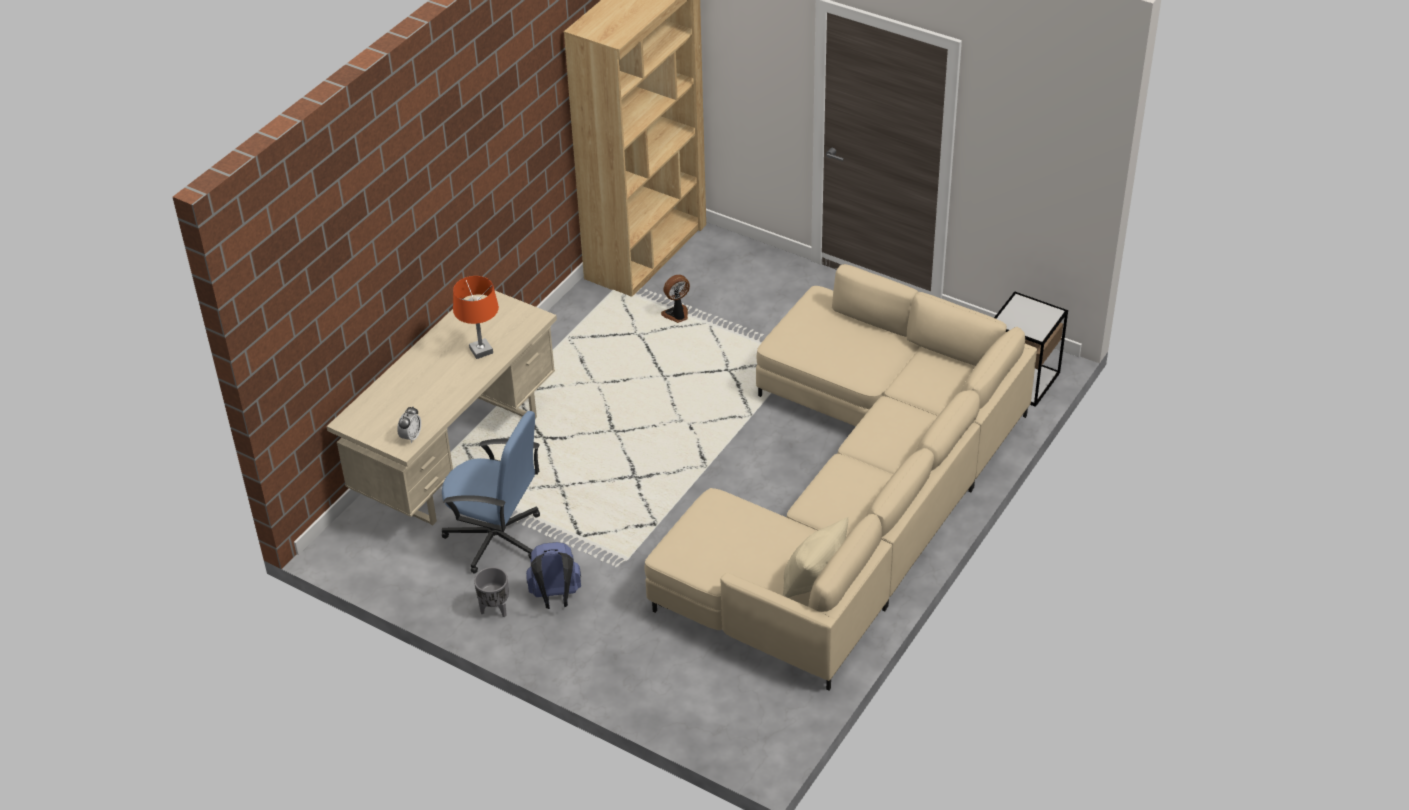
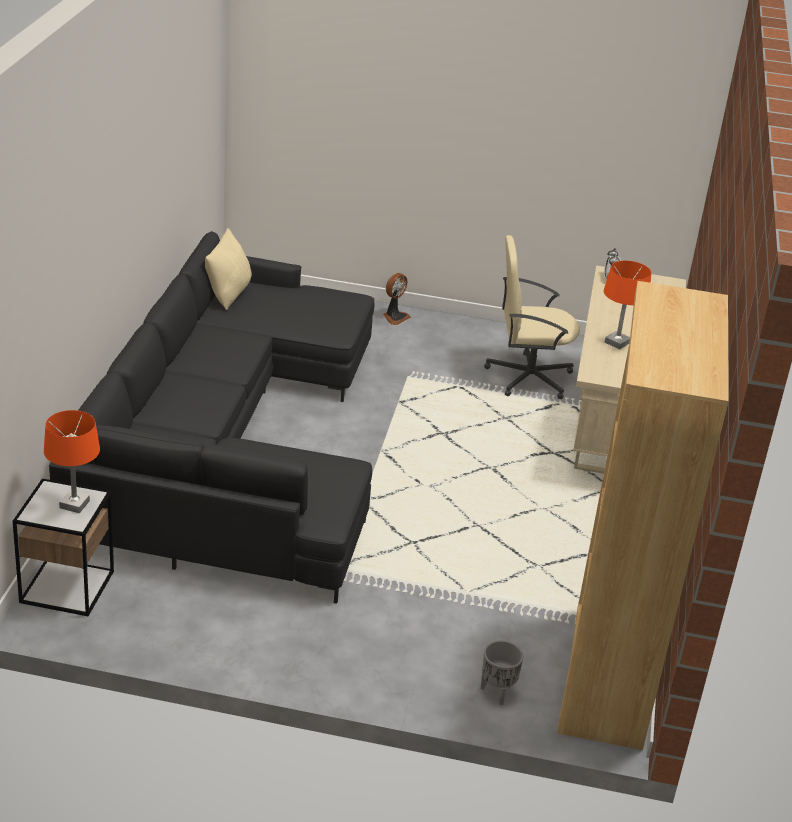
camera: 155 degrees right, 10 degrees down
blue office chair [442,411,540,574] -> beige office chair [484,235,580,399]
grey planter [474,567,509,617] -> grey planter moved to [481,641,523,705]
blue backpack [526,542,581,609] -> none
beige sofa [644,264,1037,690] -> black sofa [49,231,375,604]
fan [661,275,690,323] -> fan moved to [383,273,411,325]
none -> orange table lamp [44,410,100,513]

